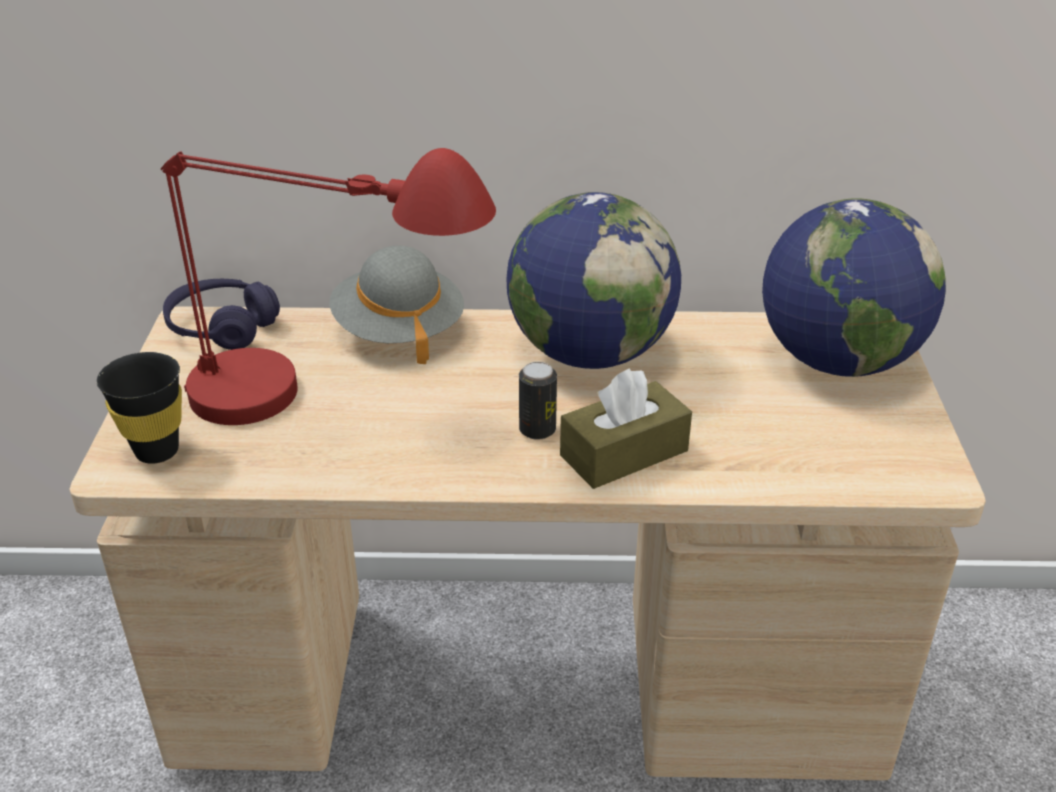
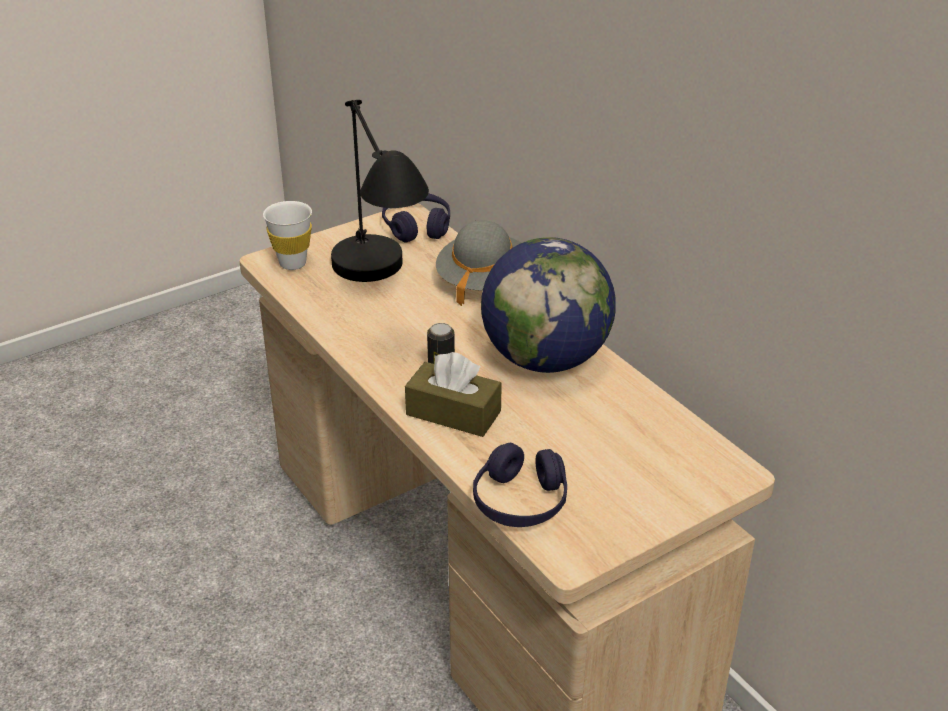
camera: 55 degrees right, 0 degrees up
black cup [97,352,182,464] -> white cup [263,201,312,270]
red table lamp [161,148,496,425] -> black table lamp [331,100,429,282]
globe [762,198,946,377] -> none
none -> purple headphones [473,443,567,527]

